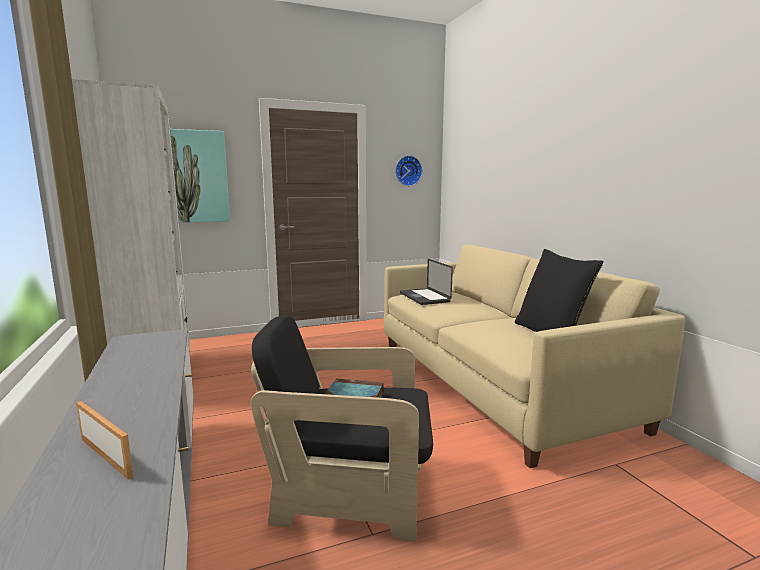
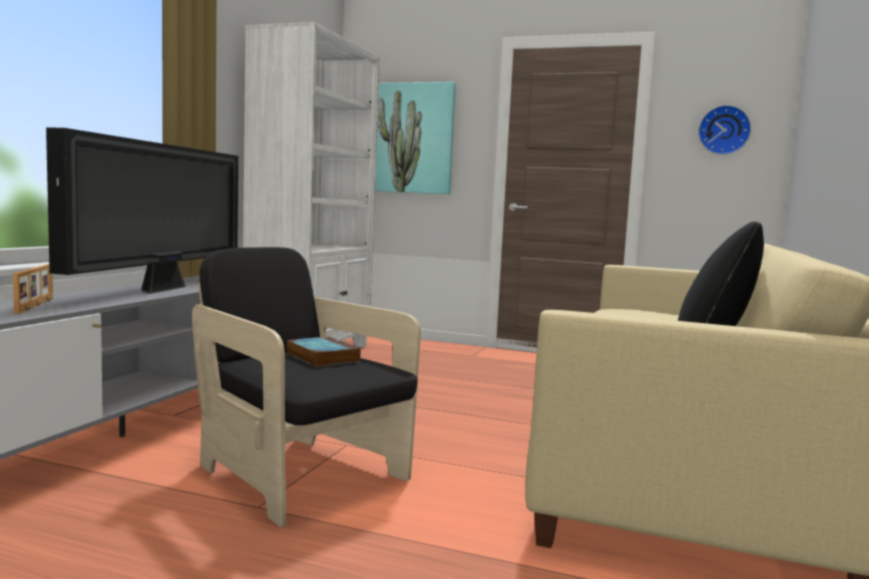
camera: 40 degrees right, 5 degrees down
laptop [400,259,453,305] -> none
none -> television [46,127,238,294]

